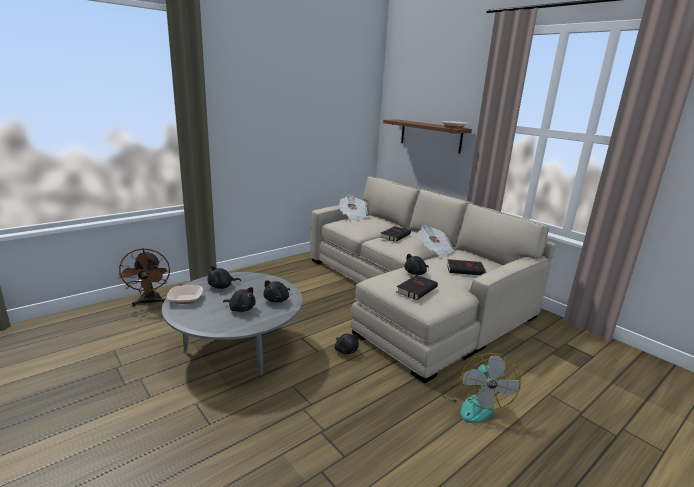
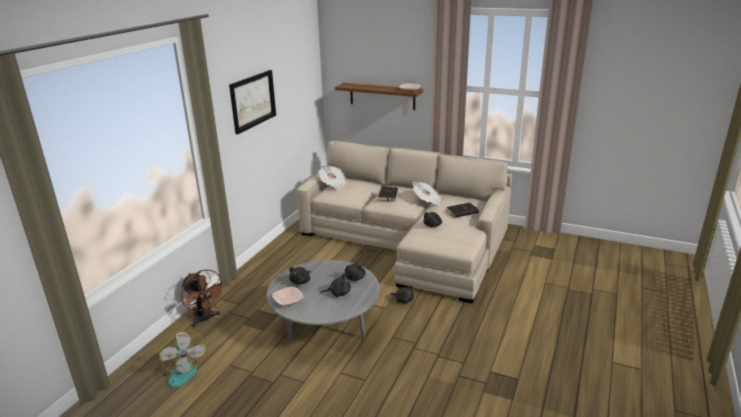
camera: 25 degrees left, 5 degrees up
black book [397,275,438,300] -> none
fan [441,353,521,423] -> fan moved to [154,330,207,388]
none -> picture [229,70,276,134]

